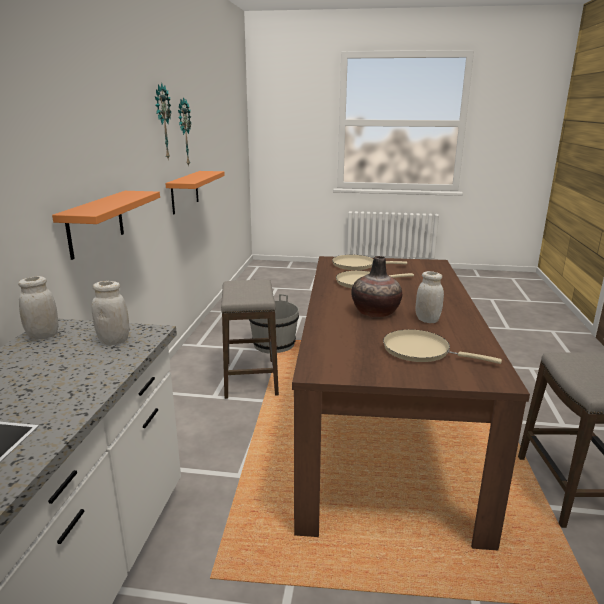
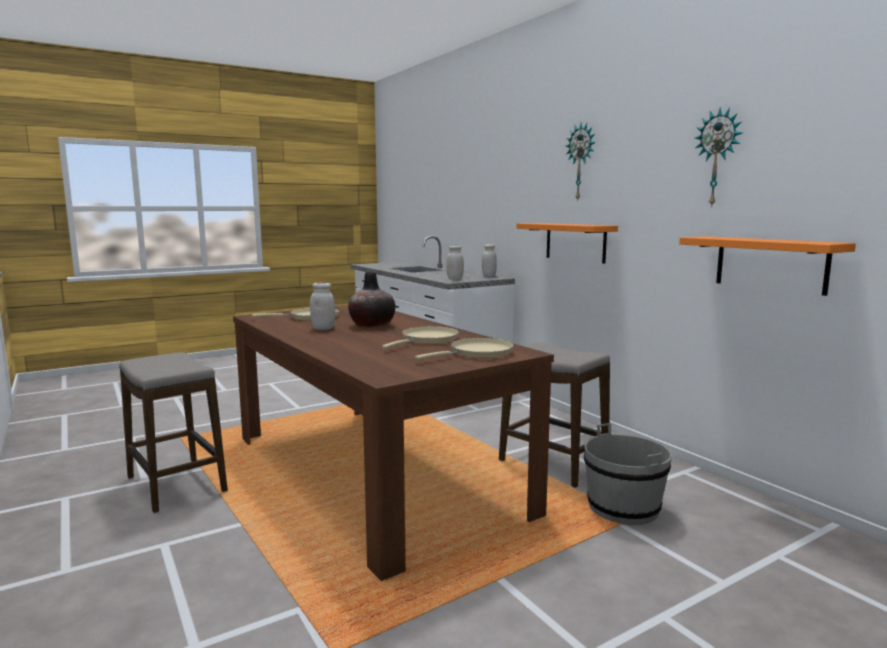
camera: 140 degrees right, 10 degrees down
wall clock [178,97,191,167] -> wall clock moved to [566,123,596,202]

